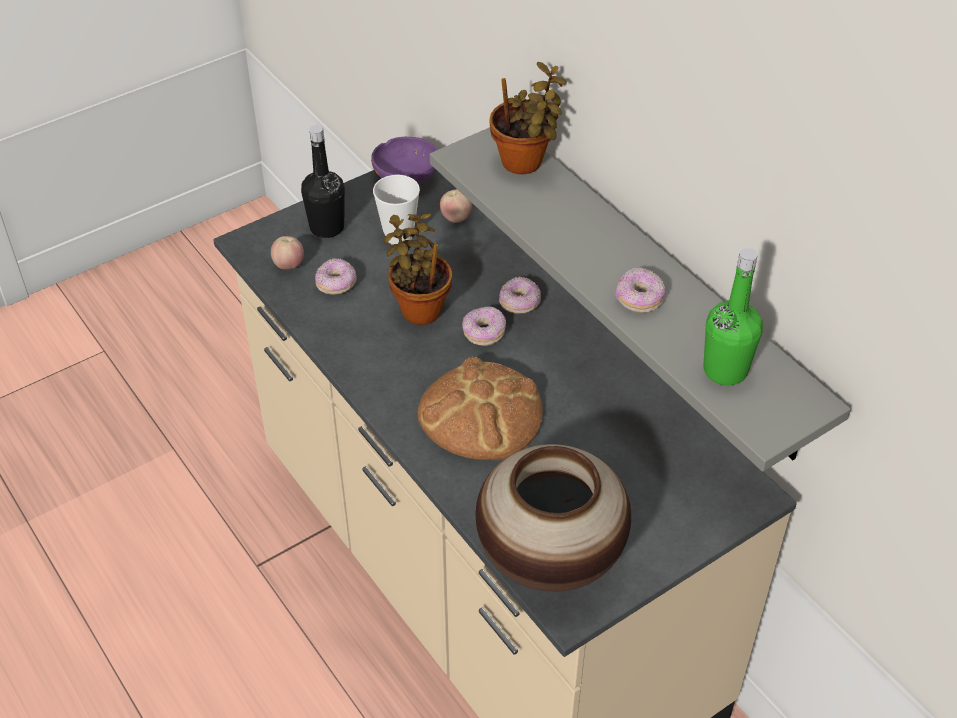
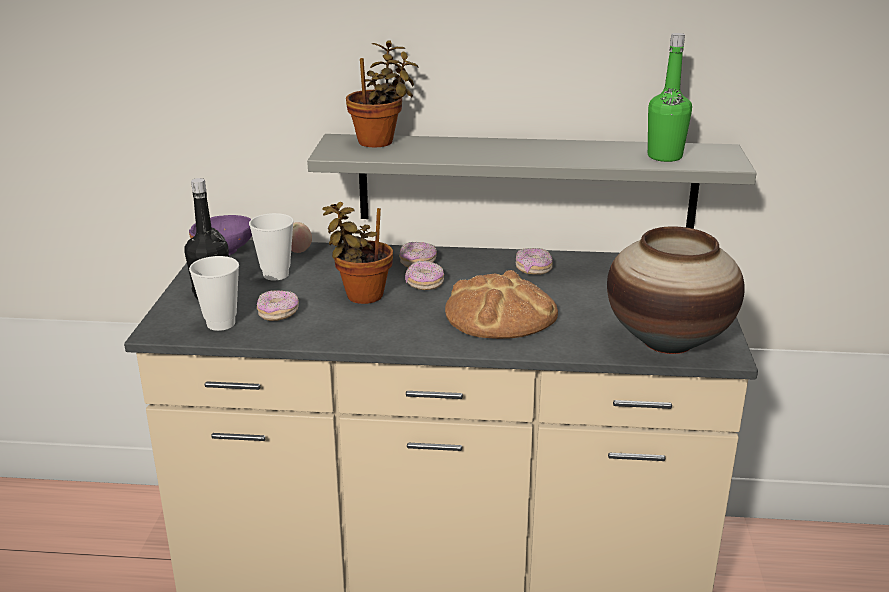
camera: 50 degrees left, 20 degrees down
apple [271,236,304,269] -> cup [189,256,239,331]
donut [616,268,665,313] -> donut moved to [516,248,553,275]

